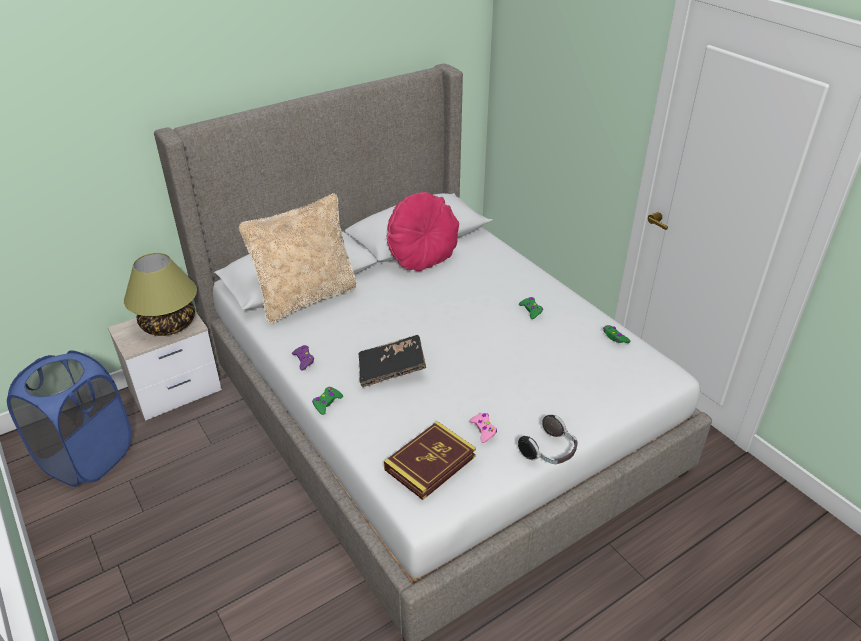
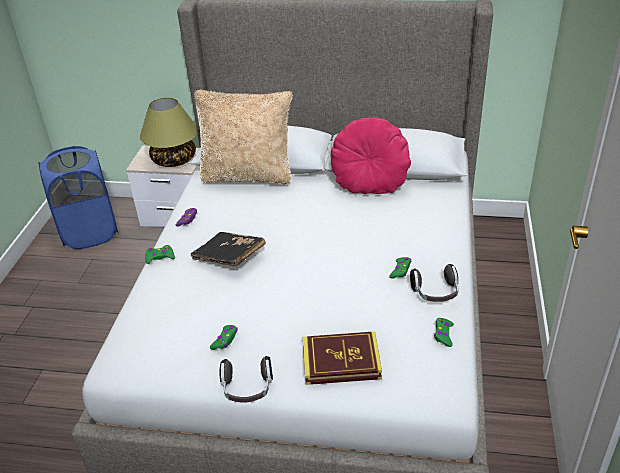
camera: 45 degrees right, 0 degrees up
book [384,421,476,500] -> book moved to [303,331,382,385]
pink game controller [470,413,497,443] -> green game controller [210,325,238,350]
none -> headphones [410,264,459,302]

